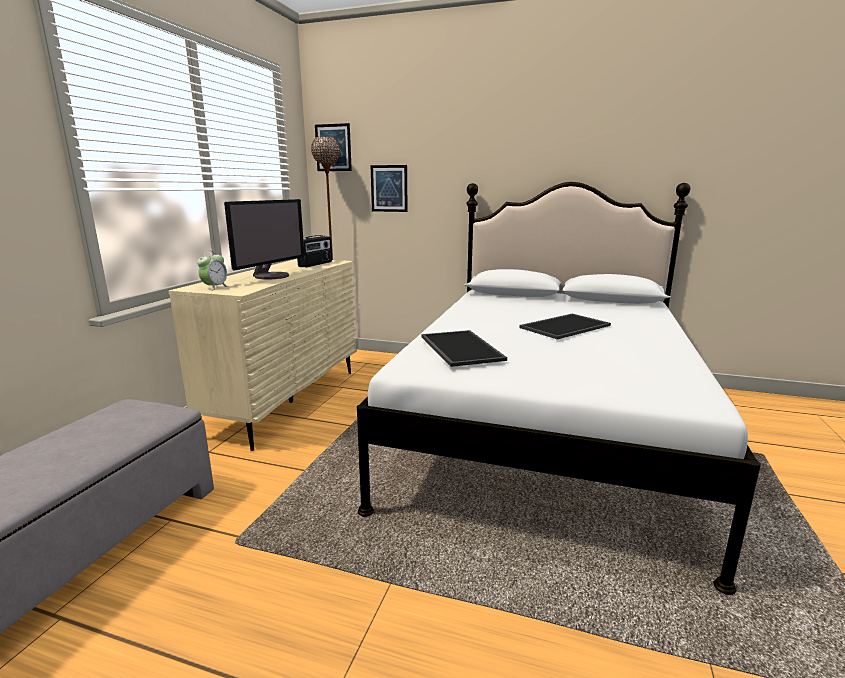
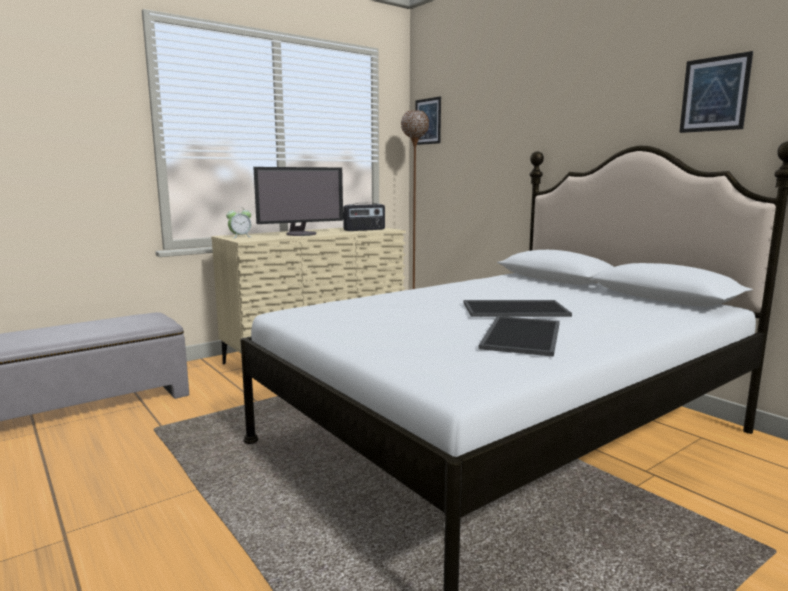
camera: 35 degrees right, 5 degrees down
picture [370,165,408,212] -> picture moved to [679,51,753,133]
tray [422,330,507,367] -> tray moved to [478,316,560,357]

